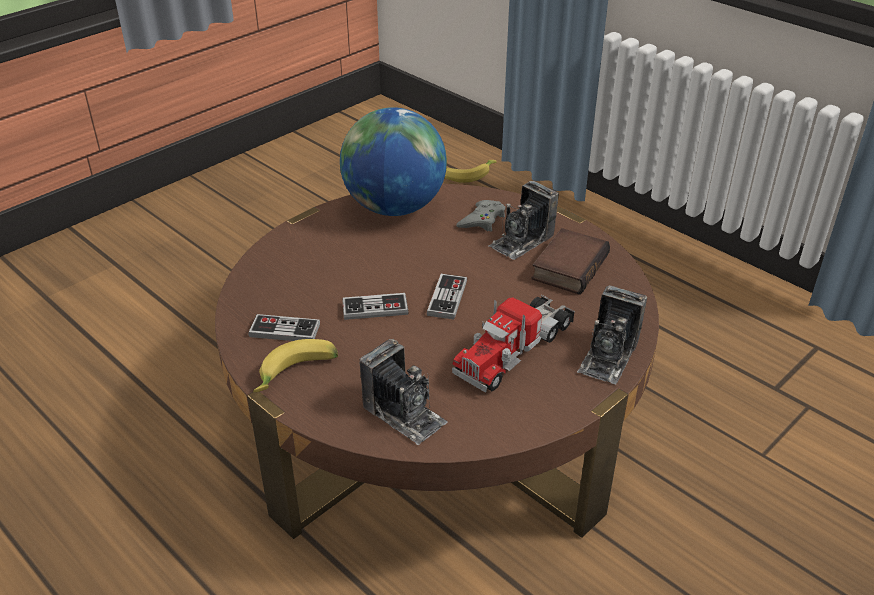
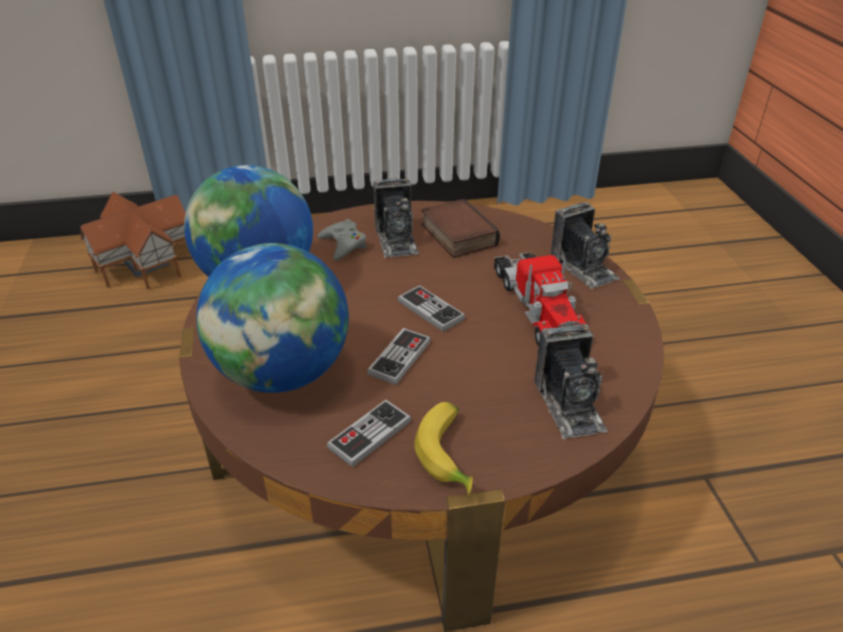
camera: 55 degrees left, 0 degrees up
camera [359,339,448,445] -> camera turned 90 degrees clockwise [534,323,608,439]
banana [445,160,497,183] -> toy house [80,192,186,289]
none -> globe [196,243,349,393]

